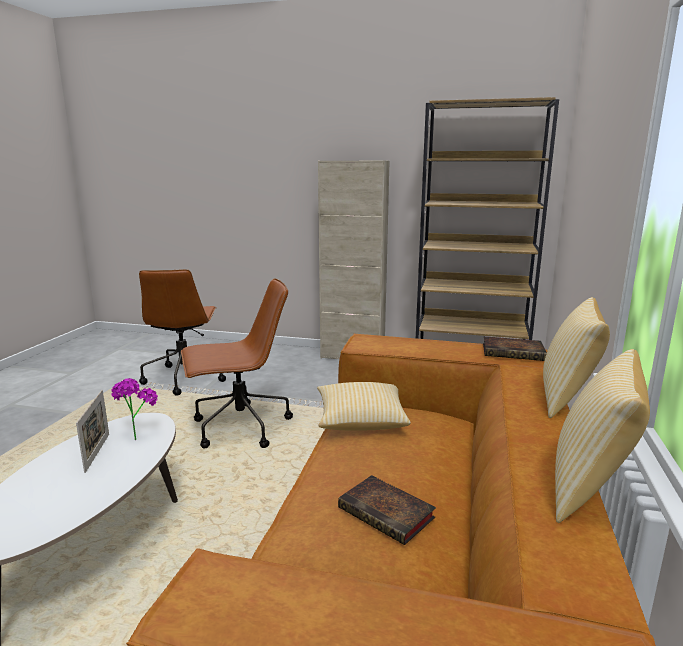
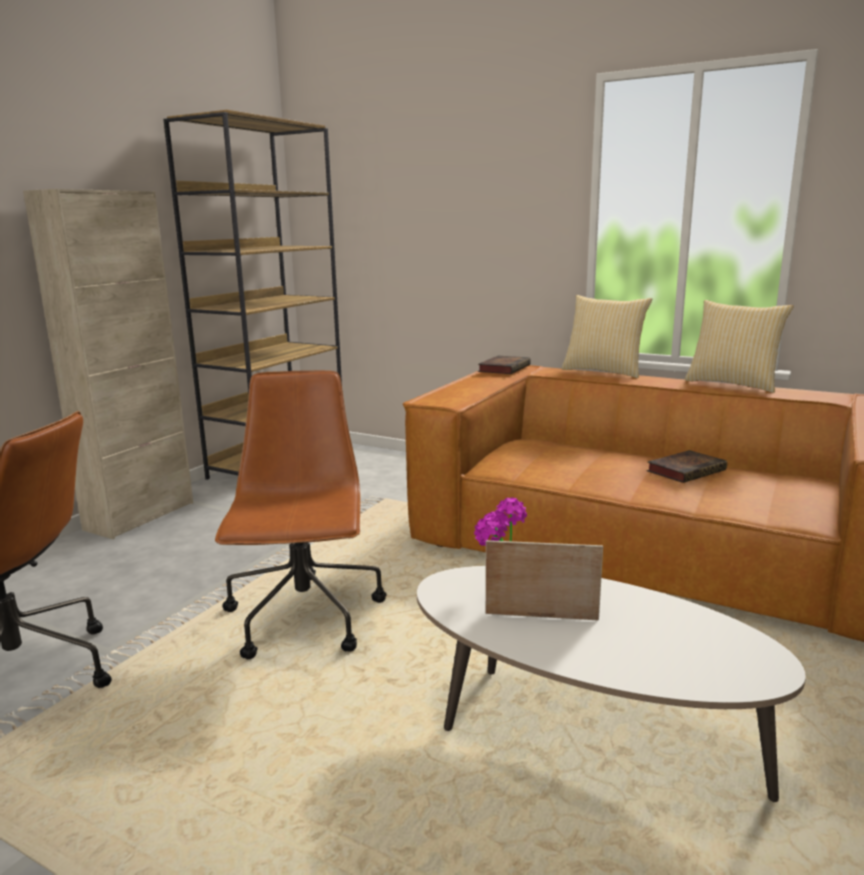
camera: 75 degrees left, 0 degrees up
pillow [317,382,411,431] -> none

